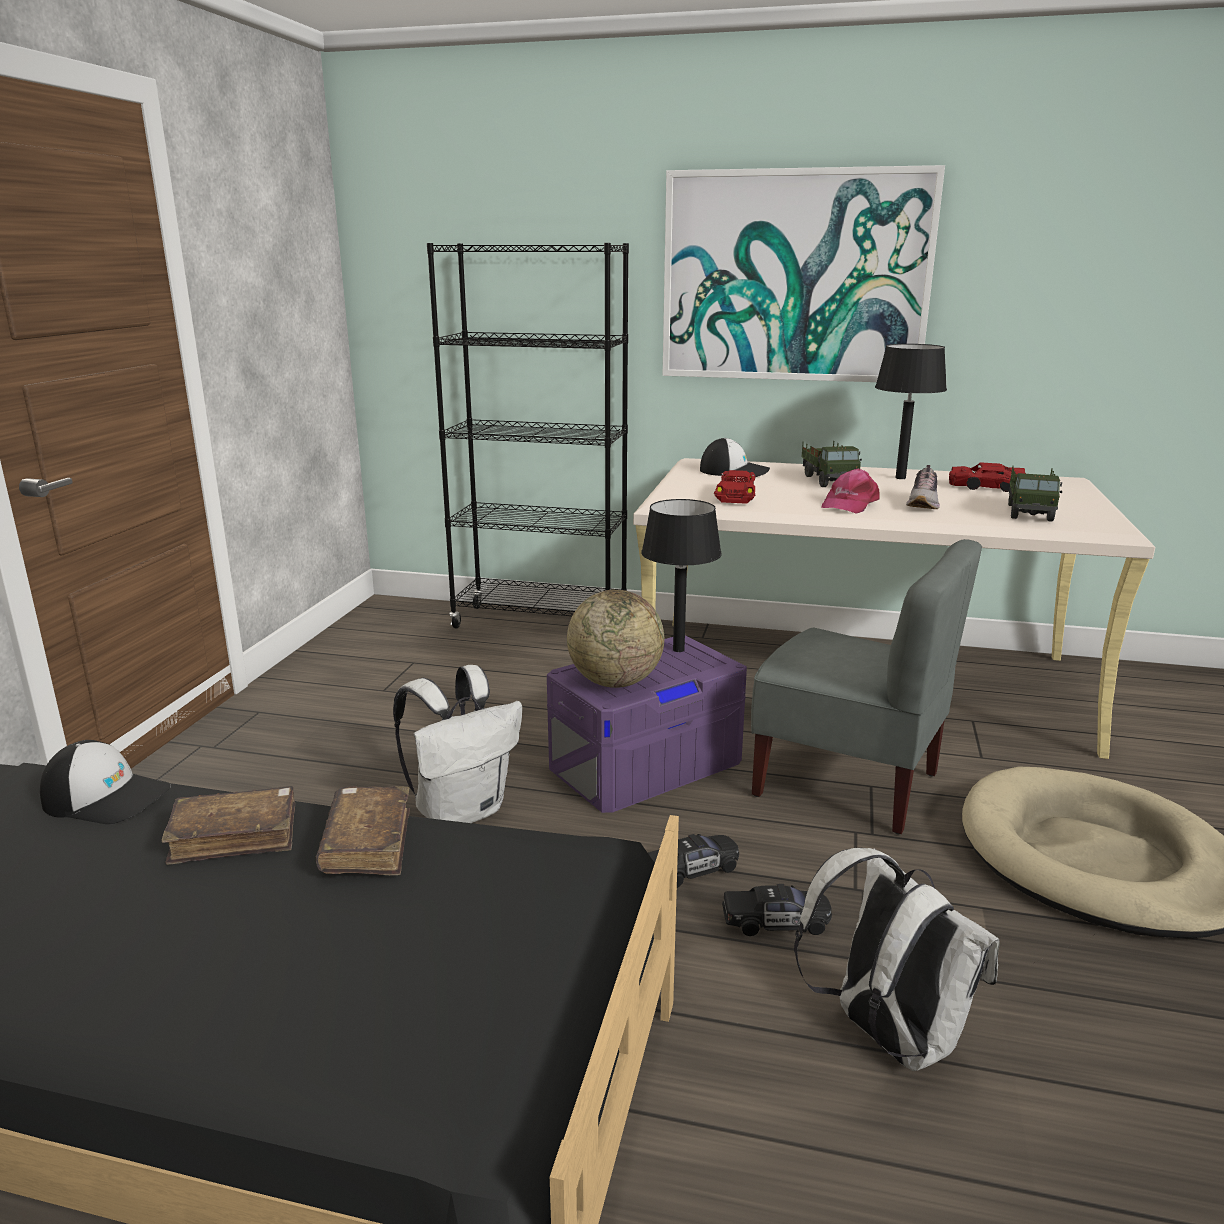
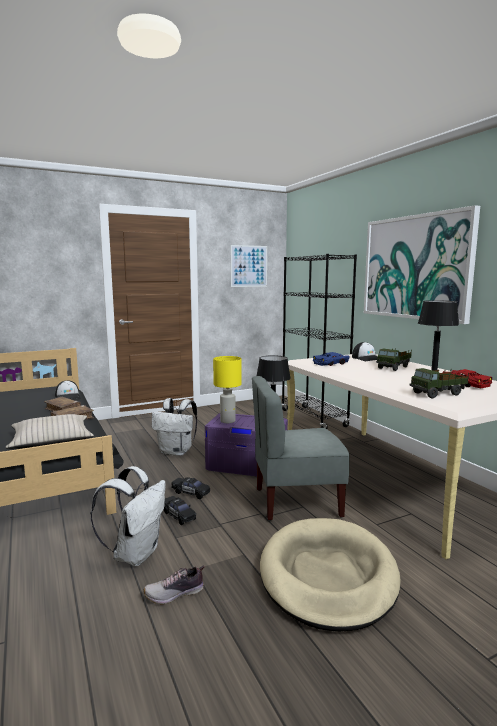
camera: 50 degrees right, 10 degrees down
globe [567,589,664,688] -> yellow table lamp [213,356,242,423]
red toy car [714,470,755,504] -> blue toy car [313,352,350,366]
grey chair [751,539,982,834] -> grey chair turned 90 degrees clockwise [252,376,350,521]
pink cap [821,468,880,514] -> none
shoe [906,465,940,509] -> shoe moved to [144,565,205,605]
none -> beige pillow [6,414,94,449]
none -> picture [231,245,267,287]

